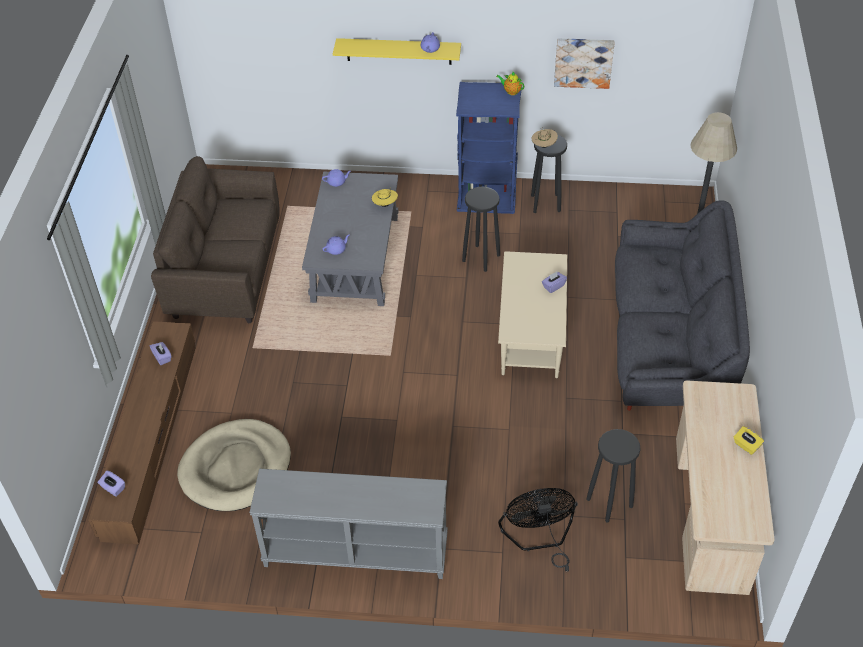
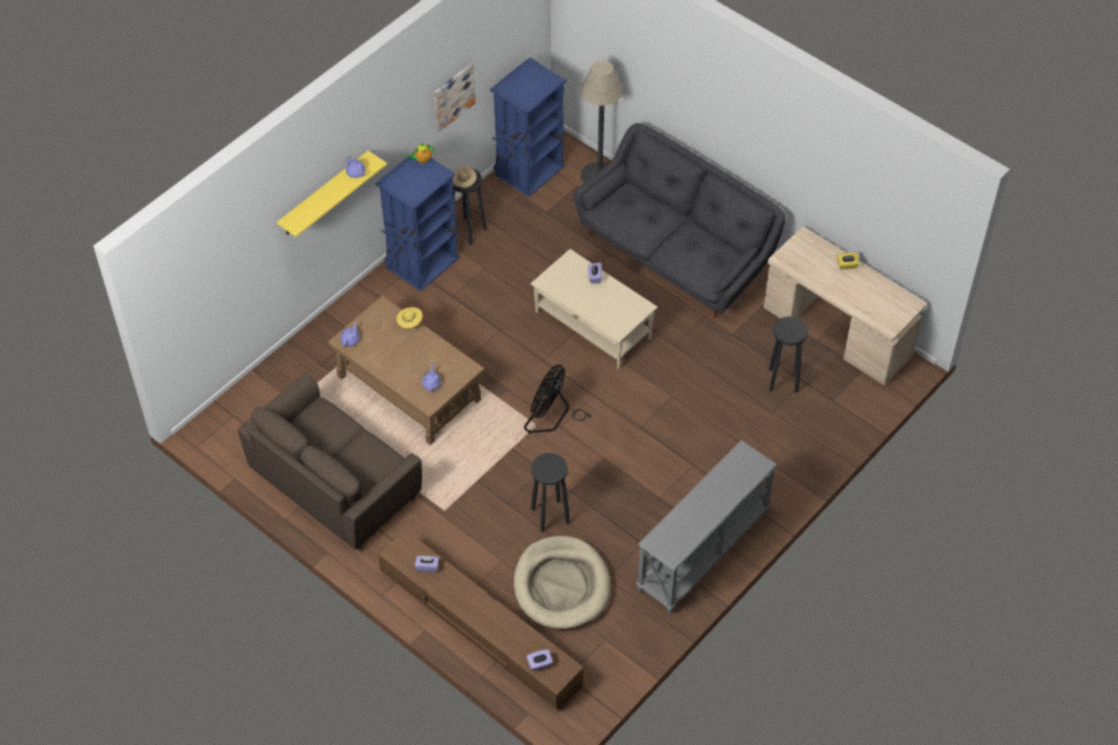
camera: 55 degrees left, 5 degrees up
grey coffee table [302,171,398,306] -> brown coffee table [328,296,485,445]
black stool [462,187,500,272] -> black stool moved to [531,453,570,532]
black fan [498,488,578,571] -> black fan moved to [524,365,592,434]
none -> blue bookcase [490,58,566,197]

